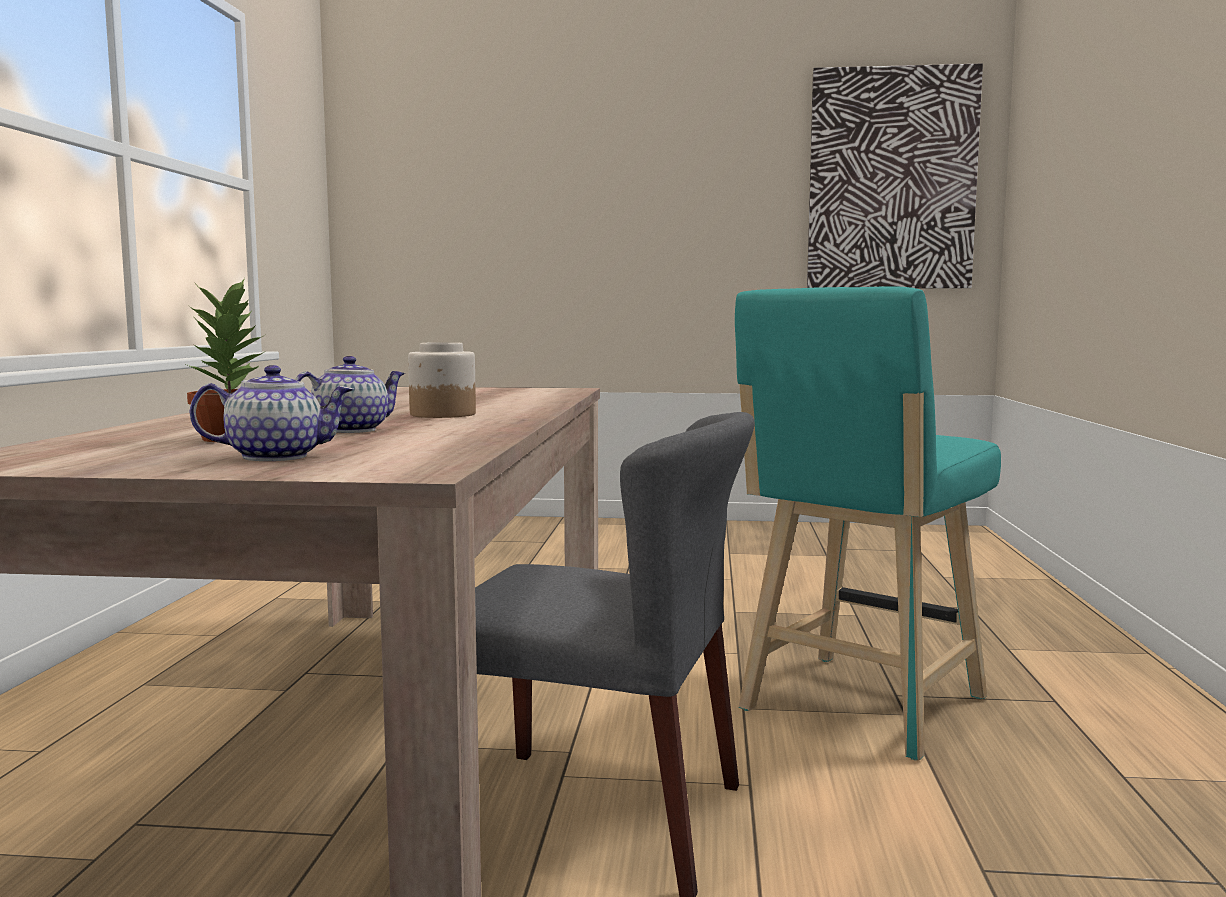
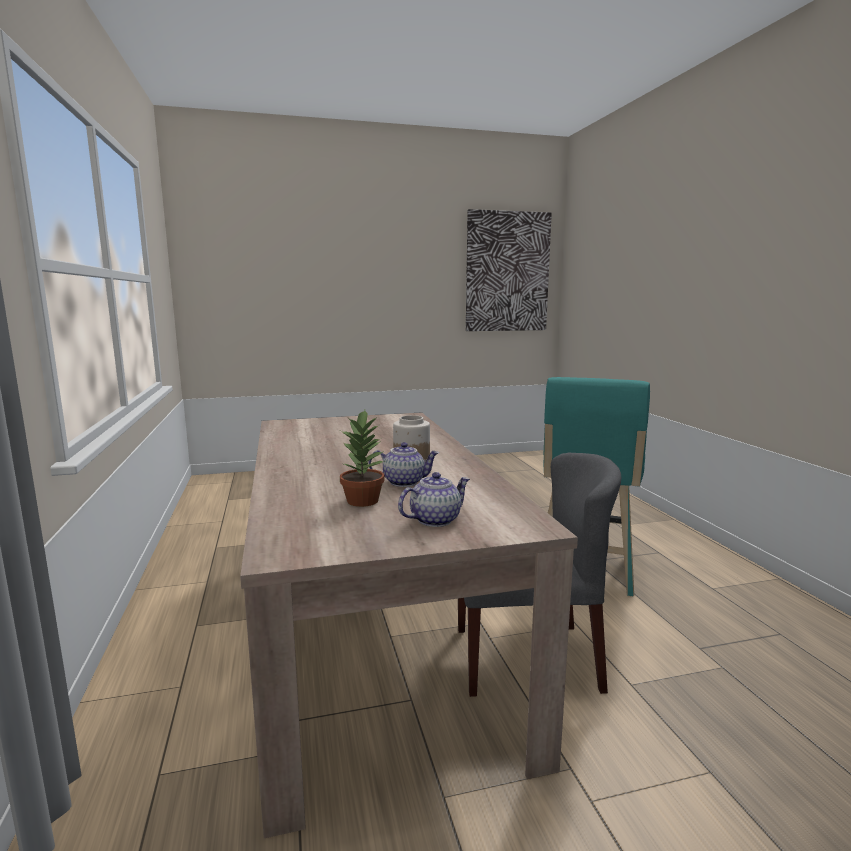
camera: 20 degrees left, 5 degrees up
teapot [295,356,405,433] -> teapot turned 60 degrees clockwise [369,442,439,487]

